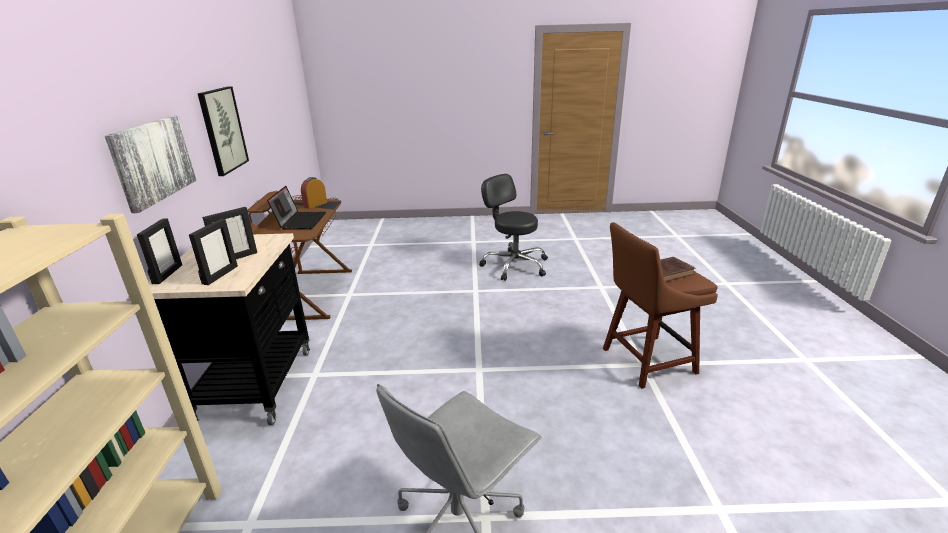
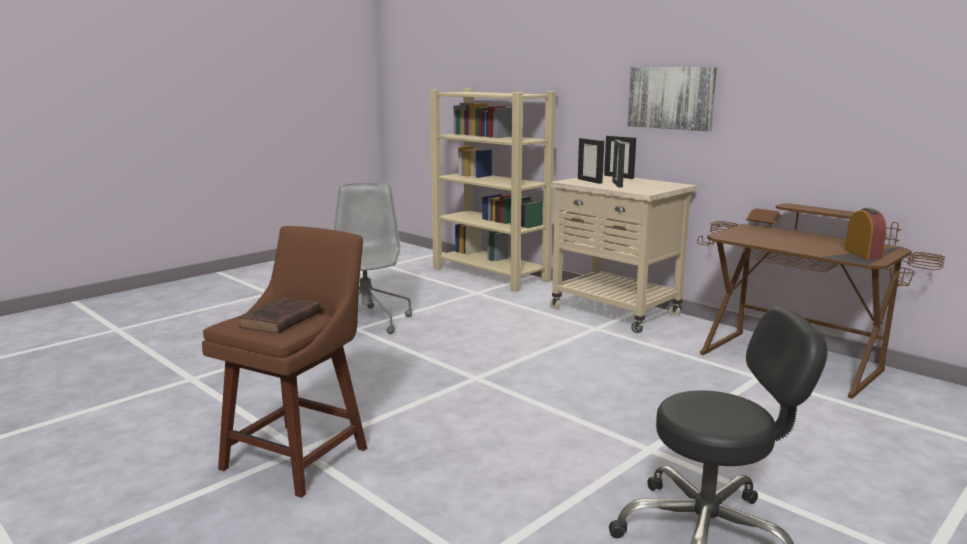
camera: 135 degrees right, 10 degrees down
black cart [148,233,311,425] -> beige cart [550,174,697,333]
picture [198,86,249,176] -> none
laptop [267,186,326,230] -> none

